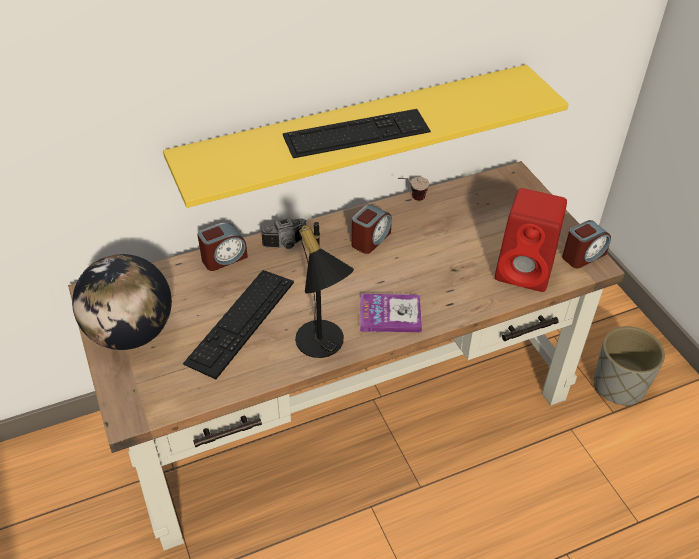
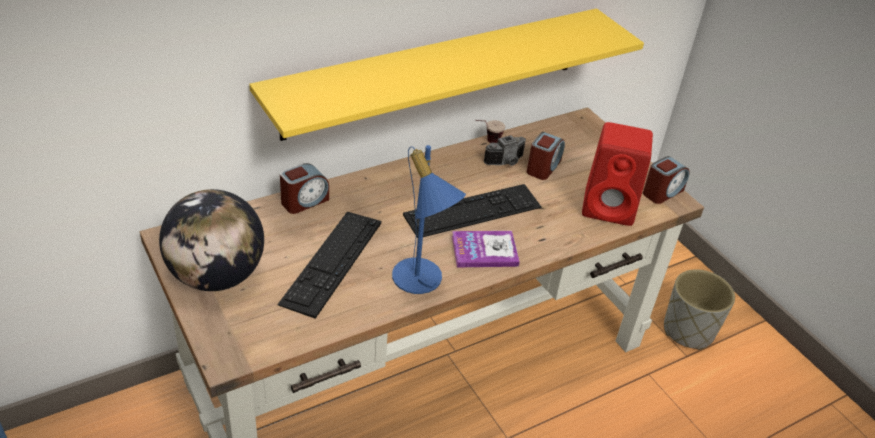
camera: 10 degrees left, 5 degrees down
camera [260,217,307,249] -> camera moved to [484,135,526,166]
keyboard [283,109,431,158] -> keyboard moved to [403,184,541,238]
black table lamp [295,222,354,358] -> blue table lamp [392,145,466,294]
alarm clock [352,204,392,254] -> alarm clock moved to [527,132,565,180]

